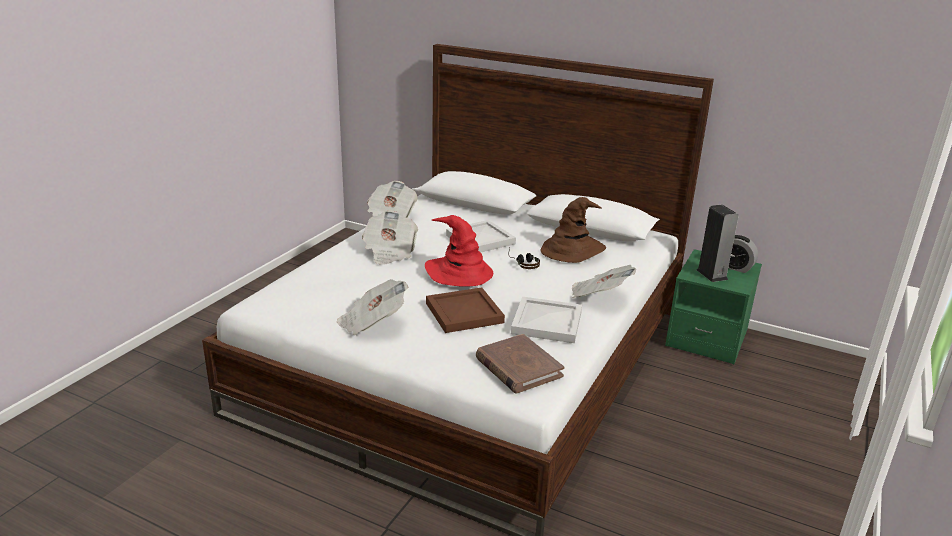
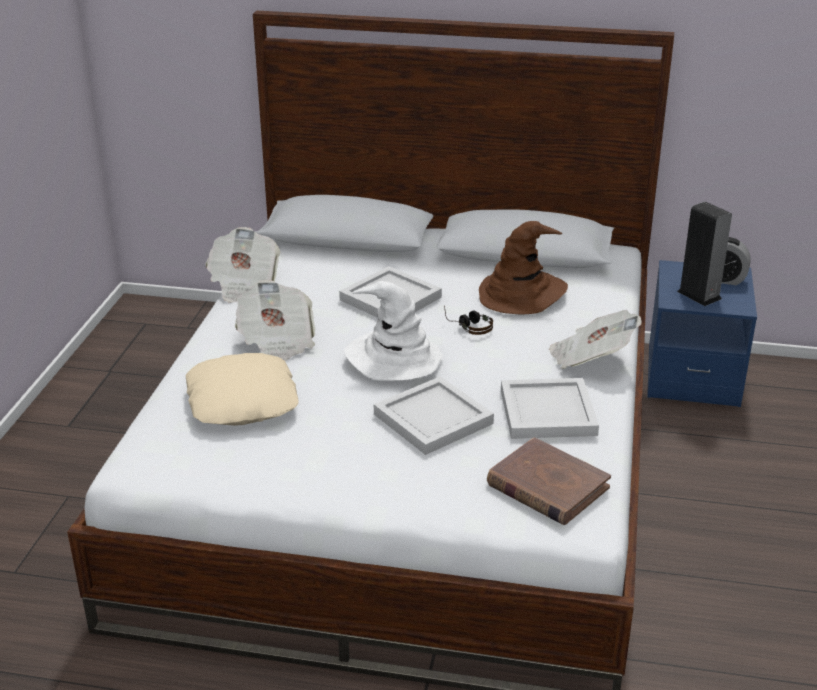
camera: 15 degrees left, 5 degrees up
newspaper [336,279,408,335] -> none
red hat [425,215,493,287] -> white hat [344,281,443,381]
brown tray [426,287,505,333] -> white tray [374,376,494,455]
green nightstand [665,249,762,364] -> blue nightstand [647,260,757,407]
none -> beige pillow [185,353,299,426]

